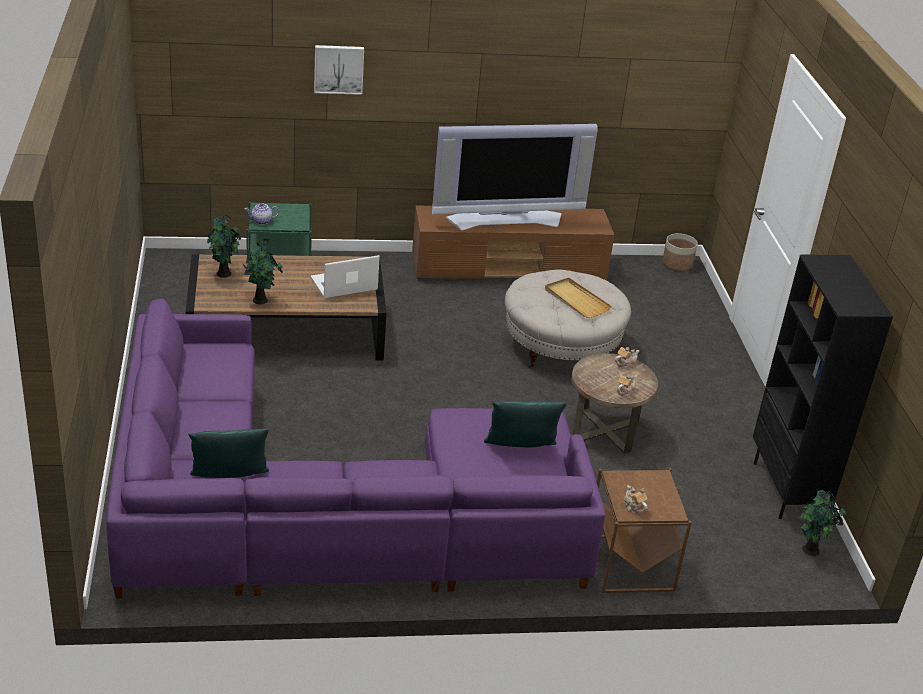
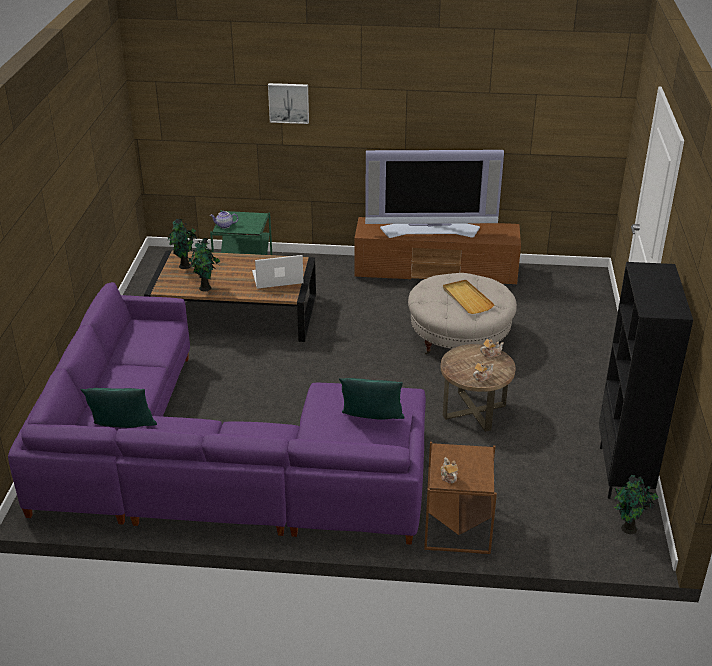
camera: 15 degrees right, 0 degrees up
planter [662,233,698,271] -> none

